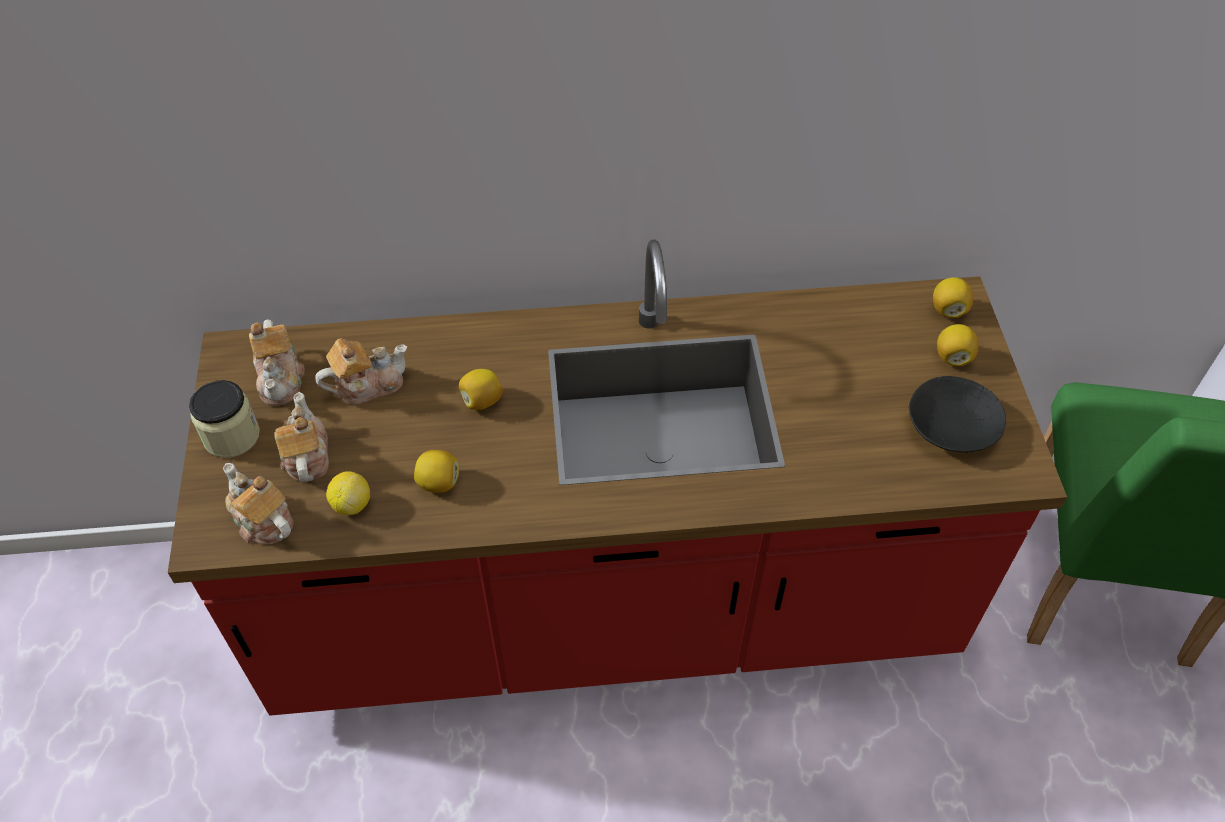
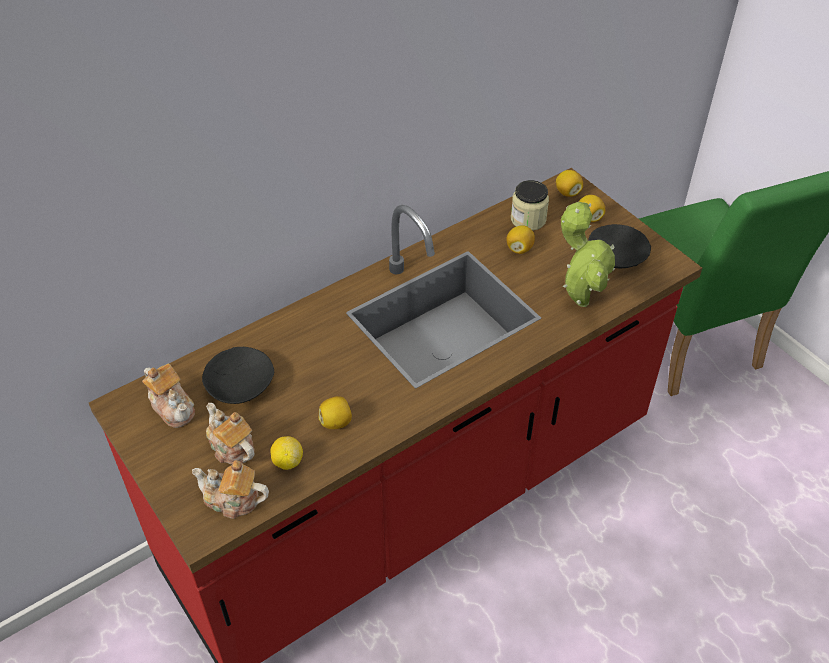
camera: 30 degrees left, 5 degrees down
jar [189,380,260,458] -> jar moved to [511,180,549,231]
teapot [315,339,407,405] -> black bowl [202,347,274,404]
lemon [459,369,503,410] -> lemon moved to [506,225,535,254]
none -> potted plant [561,202,615,307]

